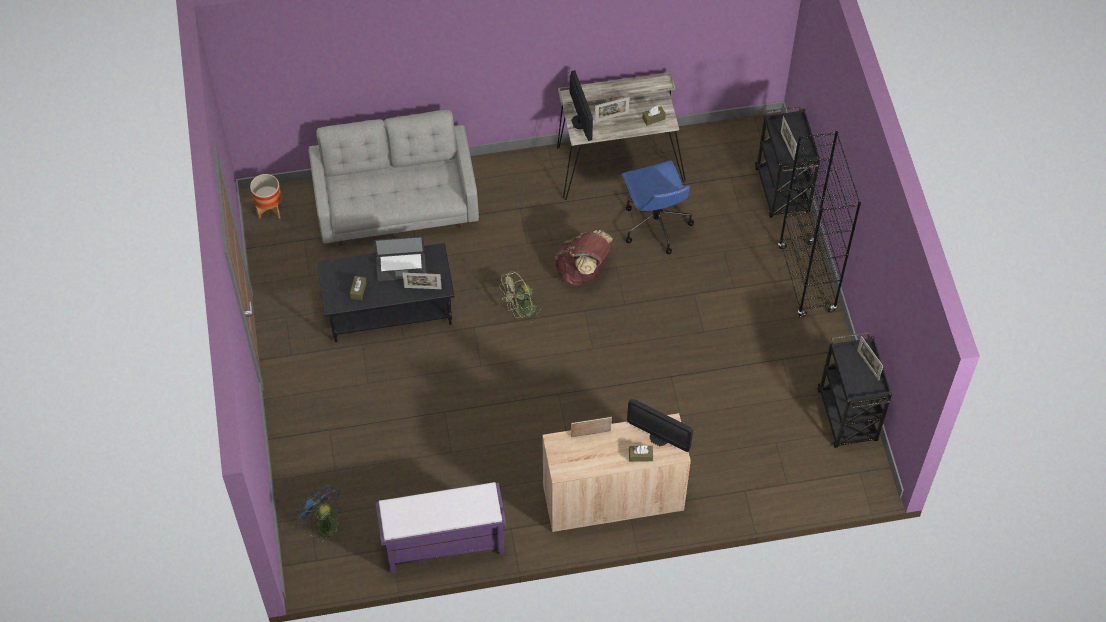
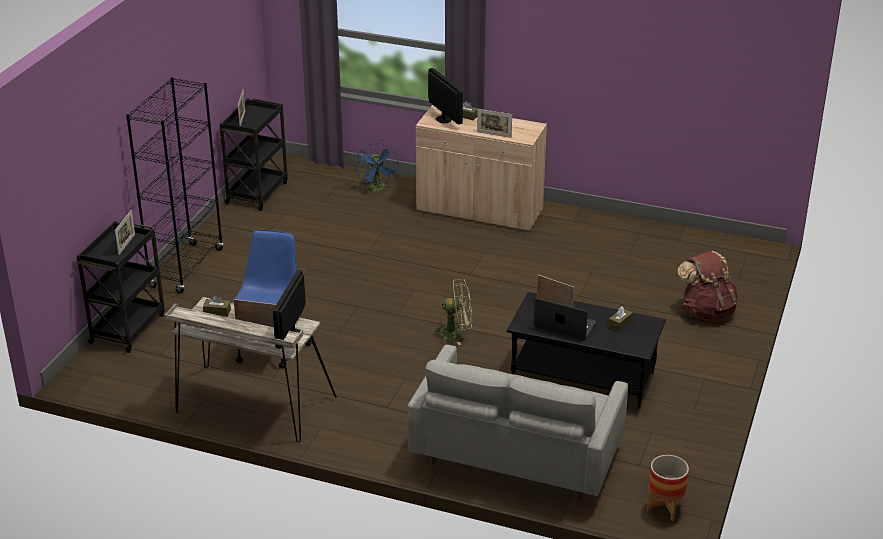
camera: 150 degrees left, 25 degrees down
blue fan [295,483,340,543] -> blue fan moved to [355,143,398,192]
purple bench [375,482,506,573] -> none
brown backpack [555,230,613,286] -> brown backpack moved to [677,251,737,320]

